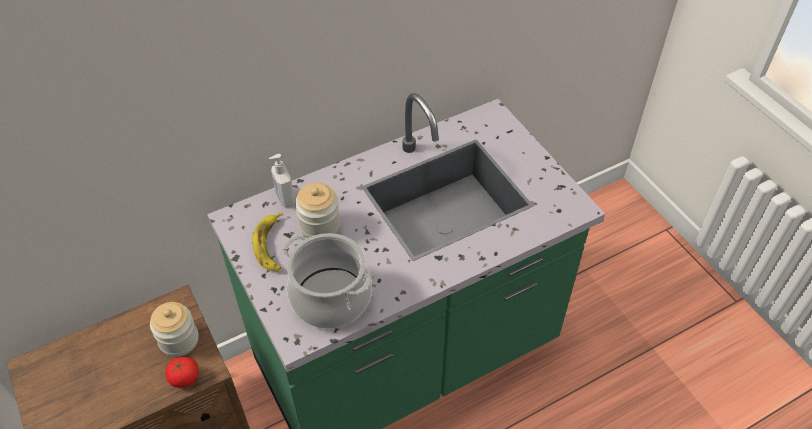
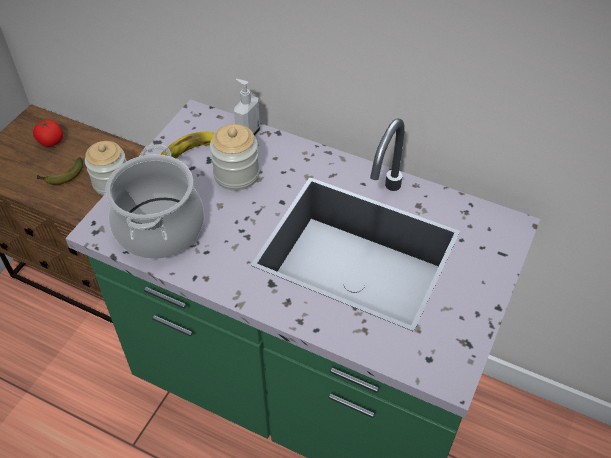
camera: 55 degrees right, 0 degrees up
tomato [165,357,198,388] -> tomato moved to [33,119,63,147]
none -> banana [37,157,83,185]

